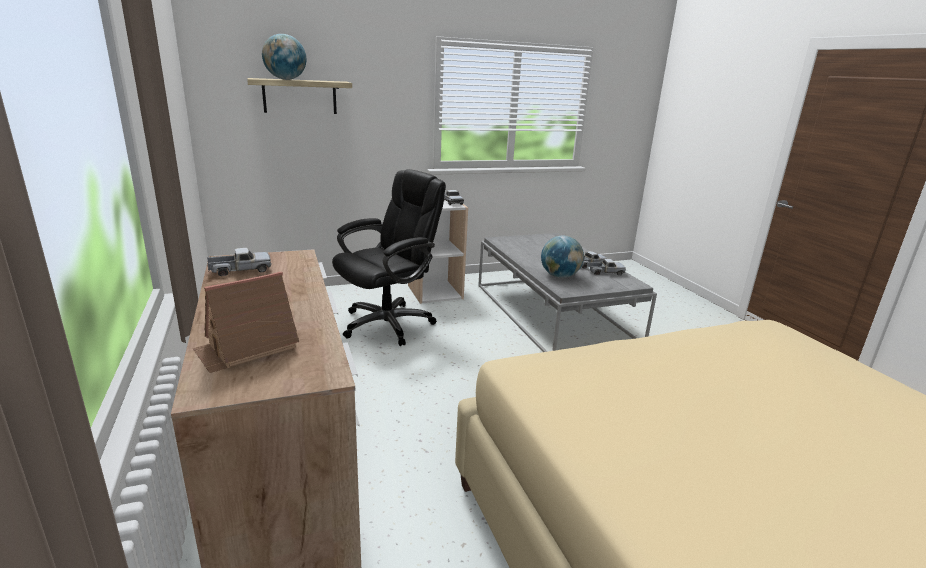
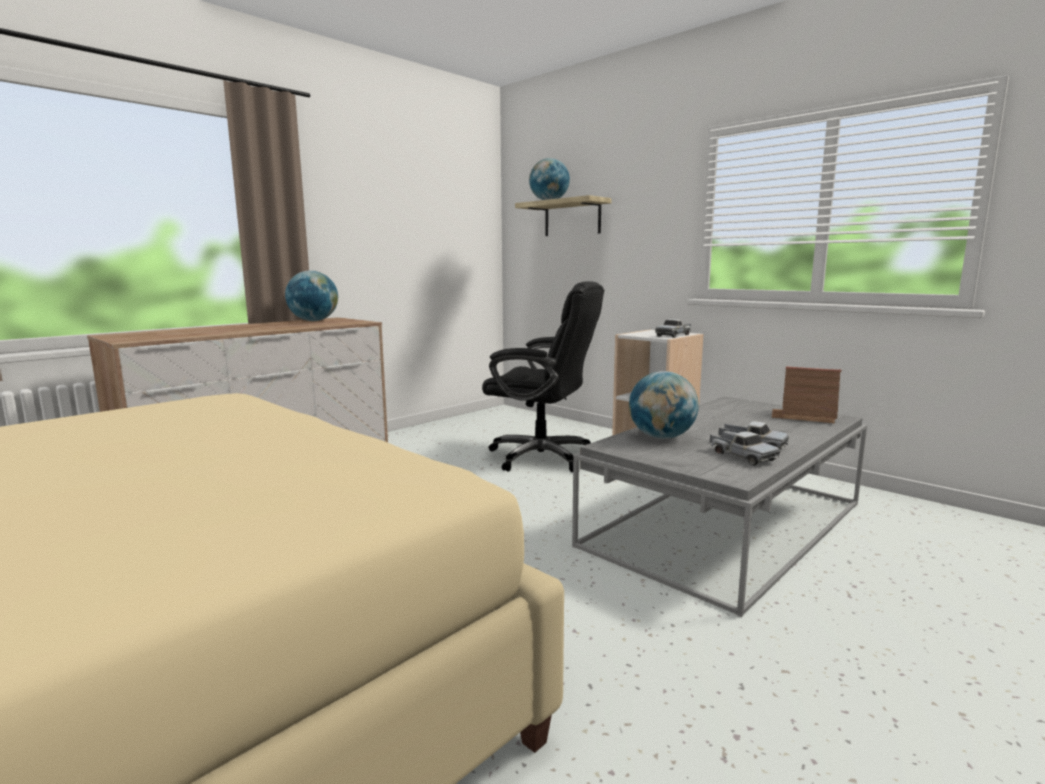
camera: 65 degrees right, 10 degrees down
toy house [193,271,299,373] -> toy house moved to [772,366,841,423]
toy truck [207,248,272,276] -> globe [285,270,338,321]

